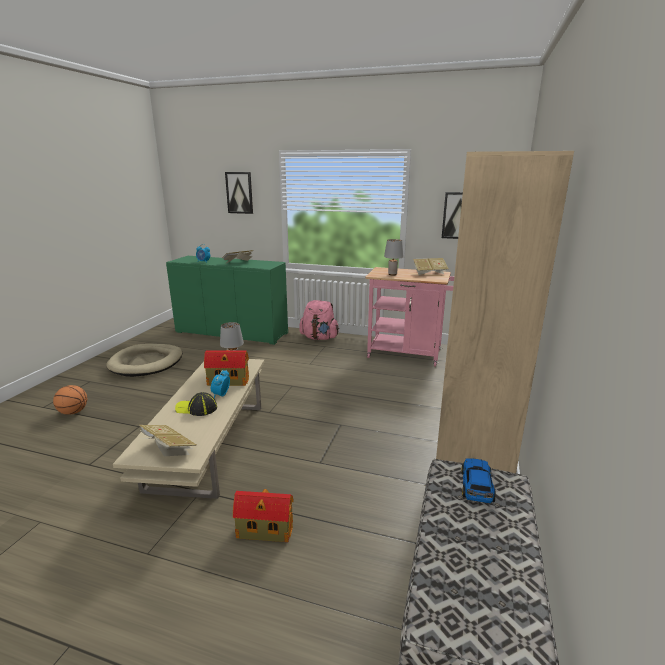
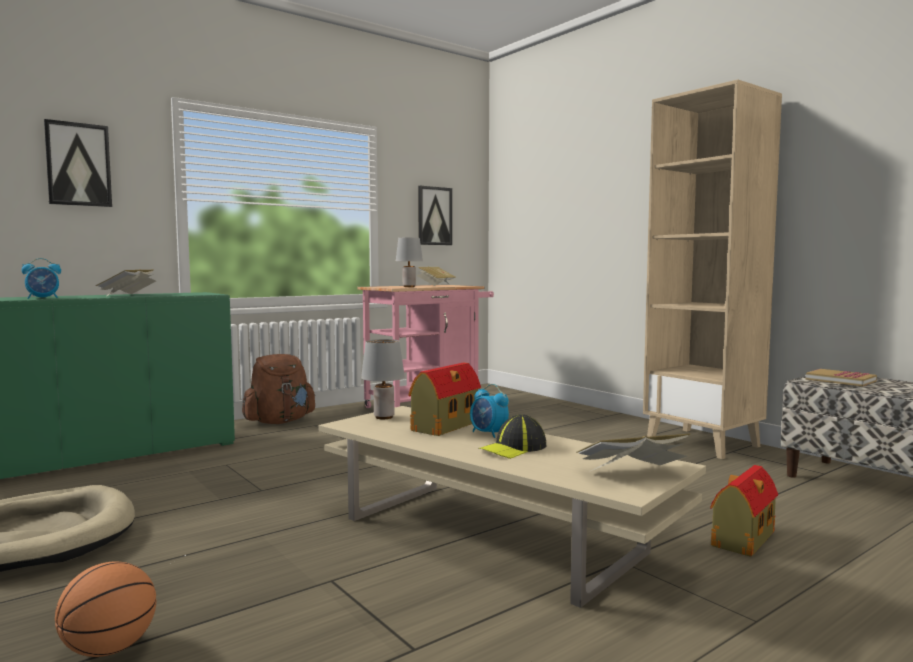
camera: 55 degrees left, 15 degrees down
pink backpack [299,300,339,340] -> brown backpack [242,354,316,424]
toy car [461,458,496,504] -> book [806,369,877,386]

